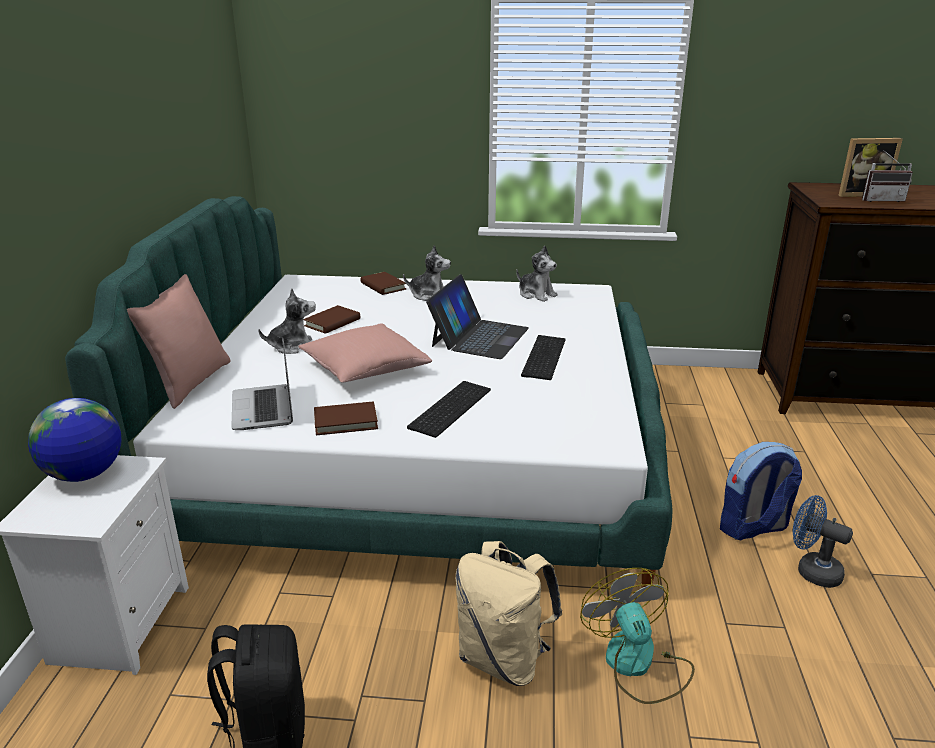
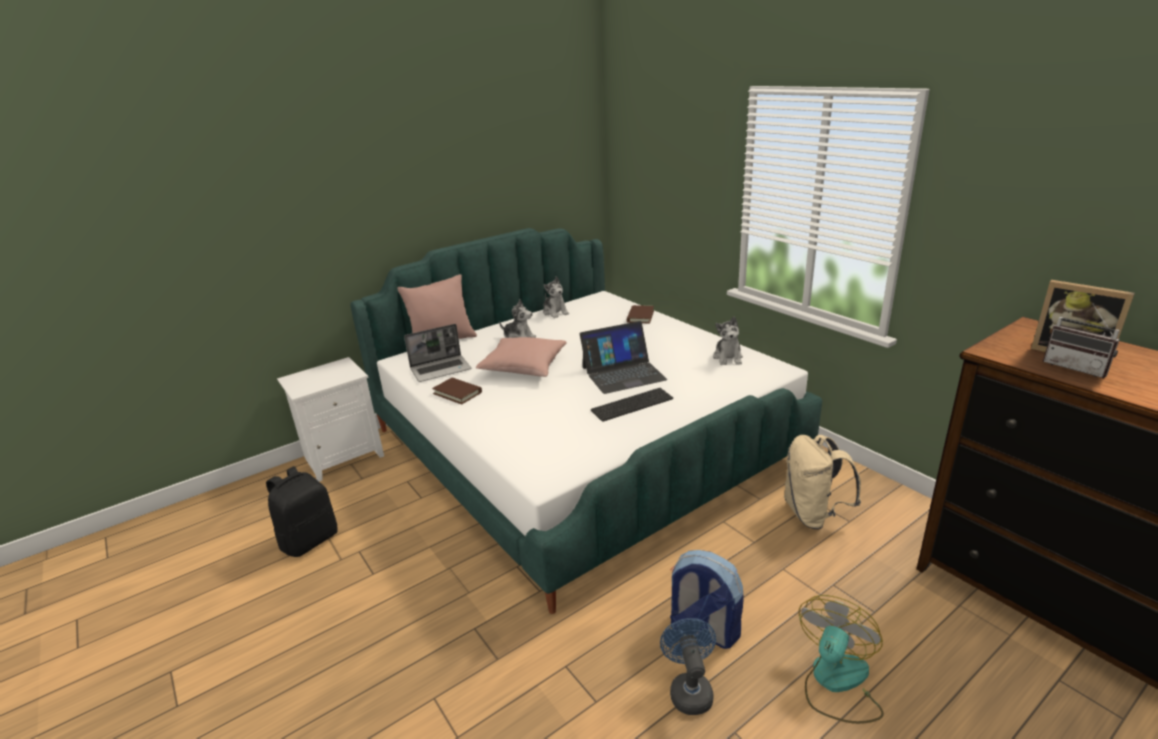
camera: 50 degrees right, 0 degrees up
globe [28,398,122,482] -> none
laptop [231,338,293,430] -> laptop turned 150 degrees counterclockwise [404,324,471,382]
brown book [304,305,360,334] -> none
plush toy [403,245,451,301] -> plush toy moved to [543,276,569,318]
keyboard [407,381,491,438] -> none
beige backpack [456,541,562,686] -> beige backpack moved to [784,435,861,529]
fan [580,568,695,704] -> fan moved to [799,595,884,724]

